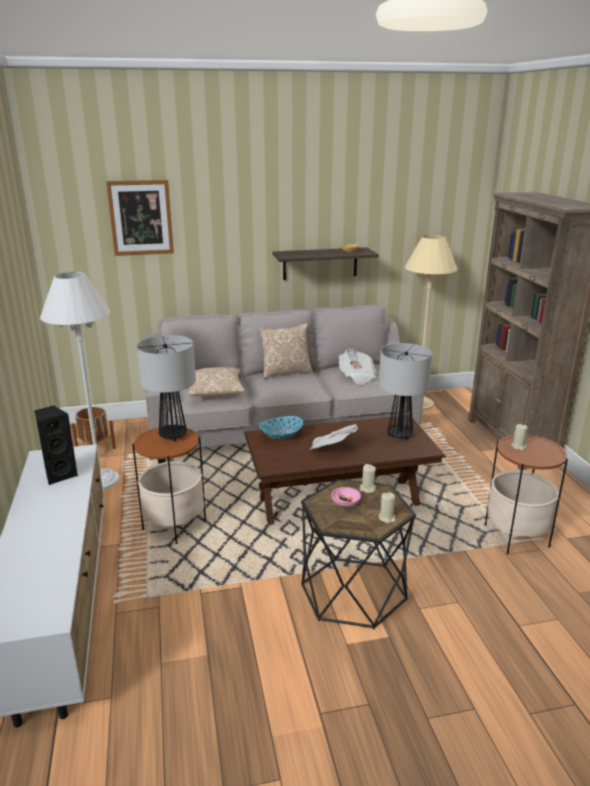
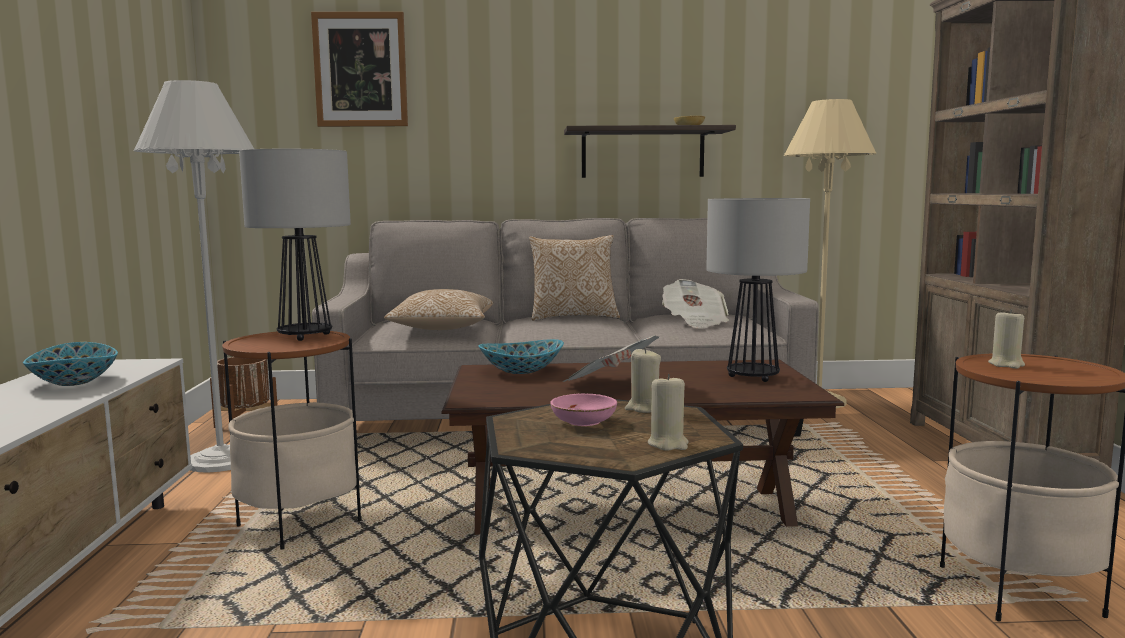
camera: 10 degrees right, 15 degrees down
black speaker [34,405,78,485] -> bowl [23,342,118,386]

